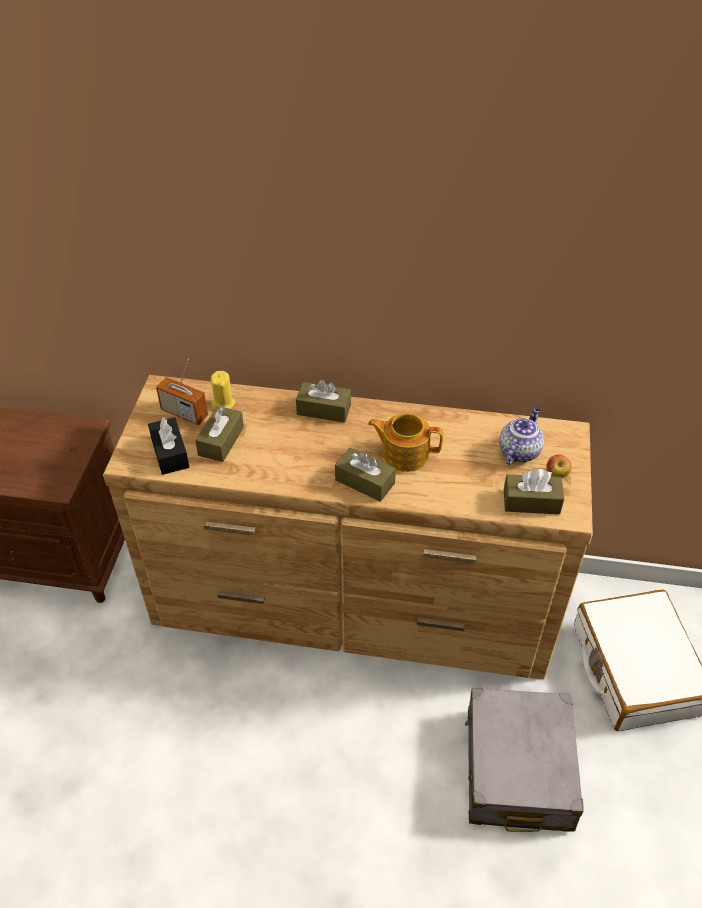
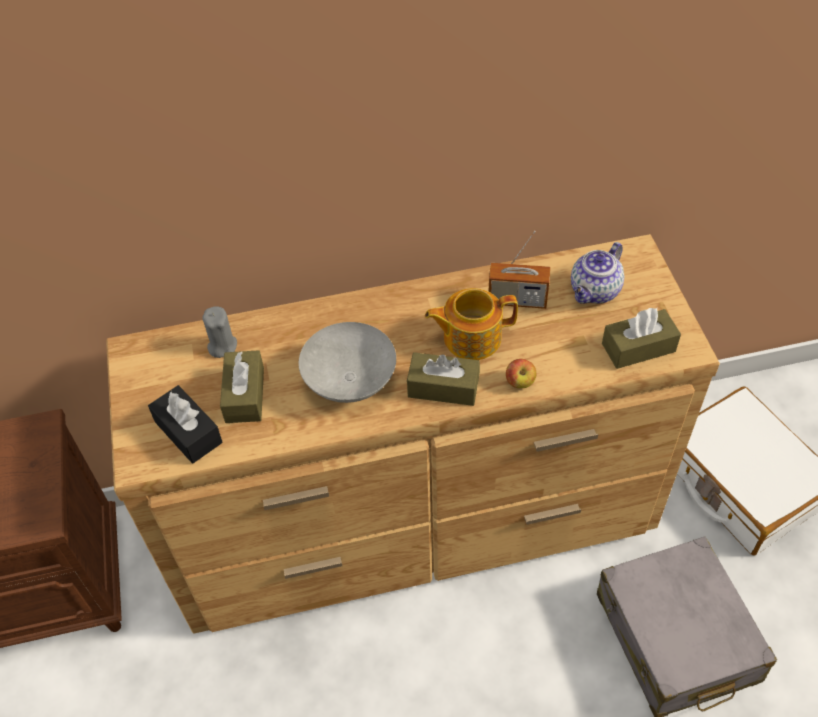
camera: 20 degrees left, 5 degrees up
radio [156,359,208,425] -> radio moved to [488,231,550,309]
yellow candle [211,371,235,410] -> grey candle [202,306,237,358]
brown tissue box [296,380,351,423] -> none
teapot [499,408,544,465] -> teapot turned 150 degrees counterclockwise [571,242,624,304]
apple [547,454,572,478] -> apple moved to [506,359,536,388]
none -> grey bowl [299,322,396,403]

